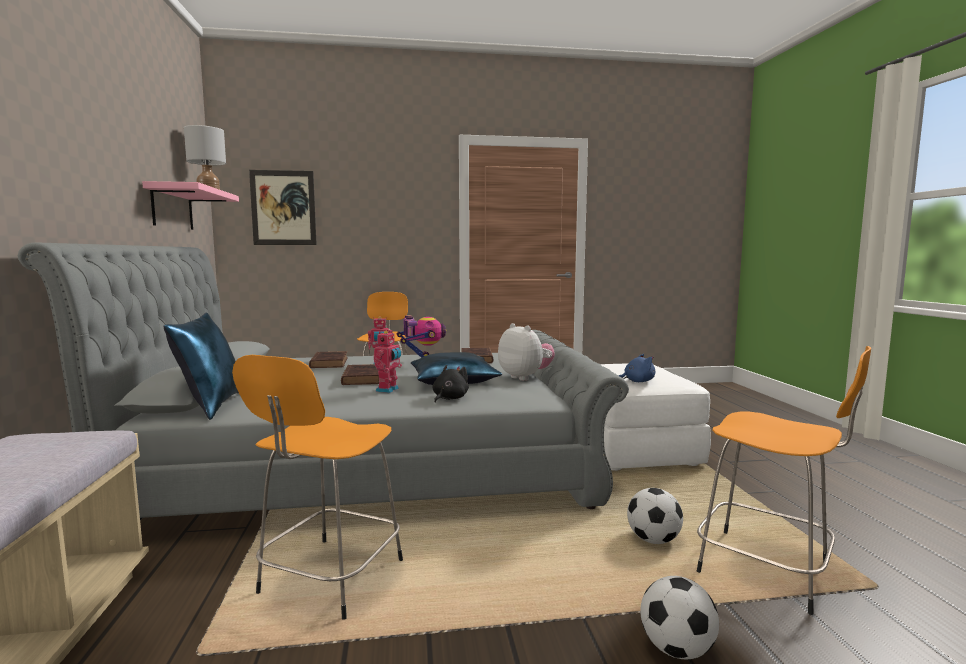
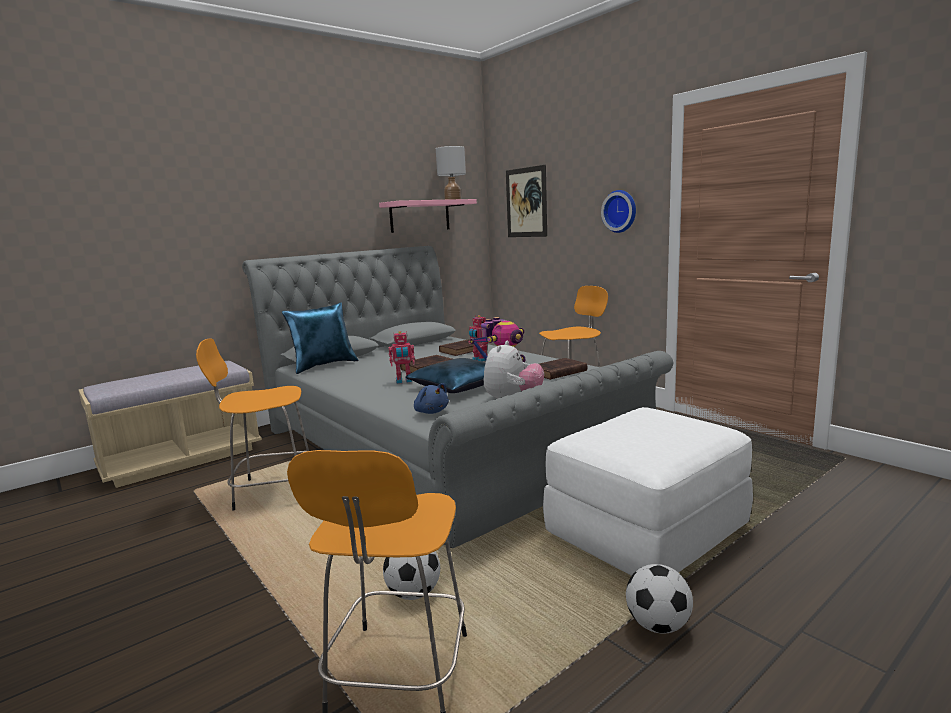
camera: 60 degrees right, 5 degrees up
black plush toy [432,365,469,403] -> none
blue plush toy [618,354,655,382] -> blue plush toy moved to [414,383,449,414]
football [640,576,719,659] -> football moved to [626,564,693,634]
none -> wall clock [601,190,636,233]

